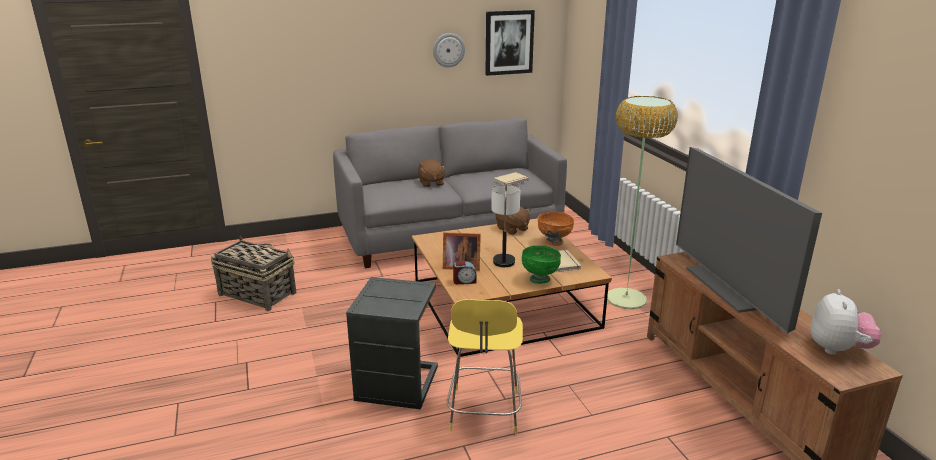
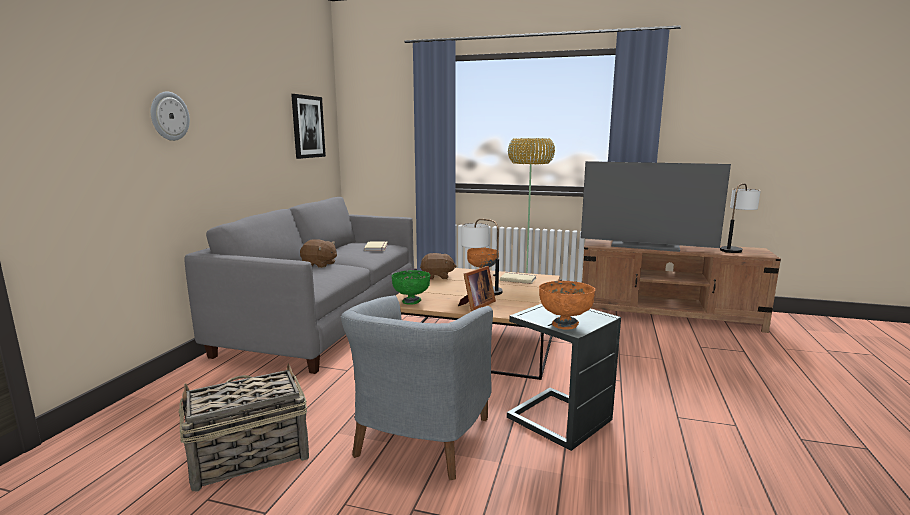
camera: 55 degrees left, 10 degrees down
wall clock [433,33,465,67] -> wall clock moved to [151,92,190,141]
yellow stool [447,299,523,434] -> none
alarm clock [453,261,476,284] -> none
green bowl [522,245,561,284] -> green bowl moved to [391,270,430,305]
plush toy [810,289,881,355] -> table lamp [720,184,761,253]
none -> grey armchair [341,295,493,480]
none -> orange bowl [539,281,595,329]

